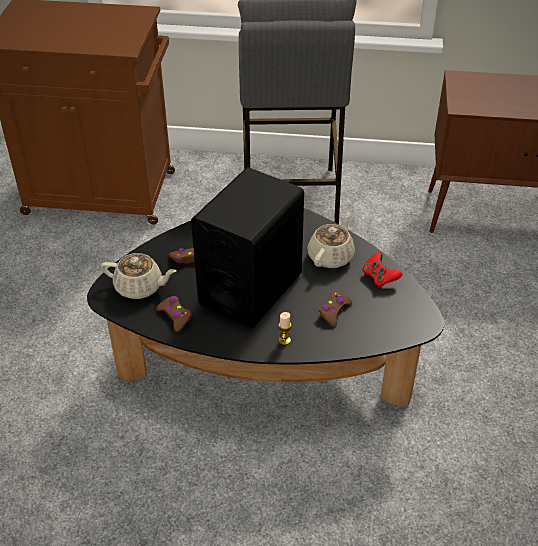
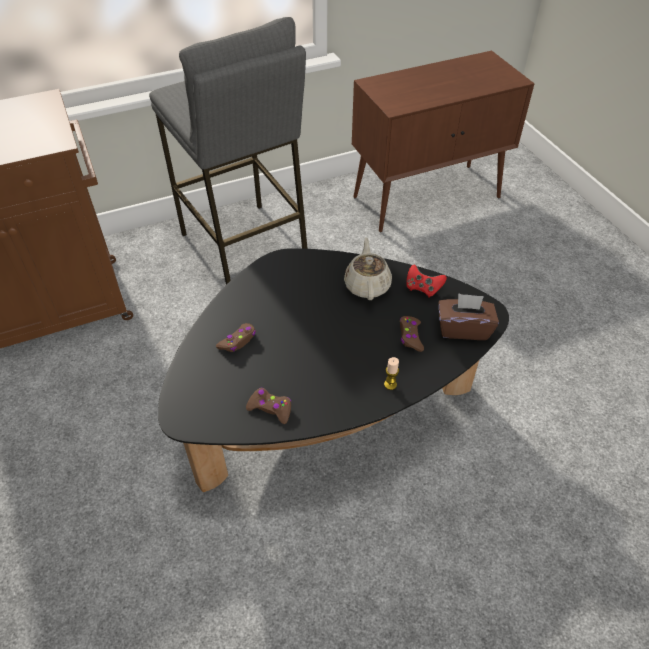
camera: 30 degrees left, 5 degrees up
beige teapot [101,253,176,299] -> none
black speaker [191,167,304,328] -> none
none -> brown tissue box [438,293,499,340]

